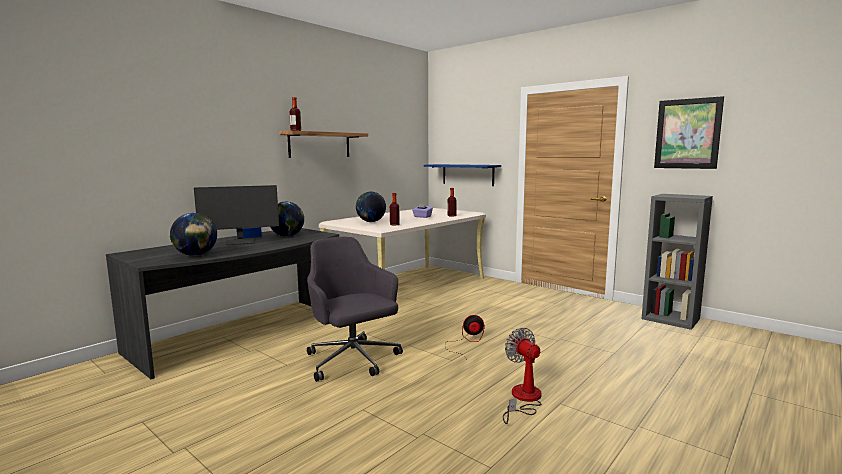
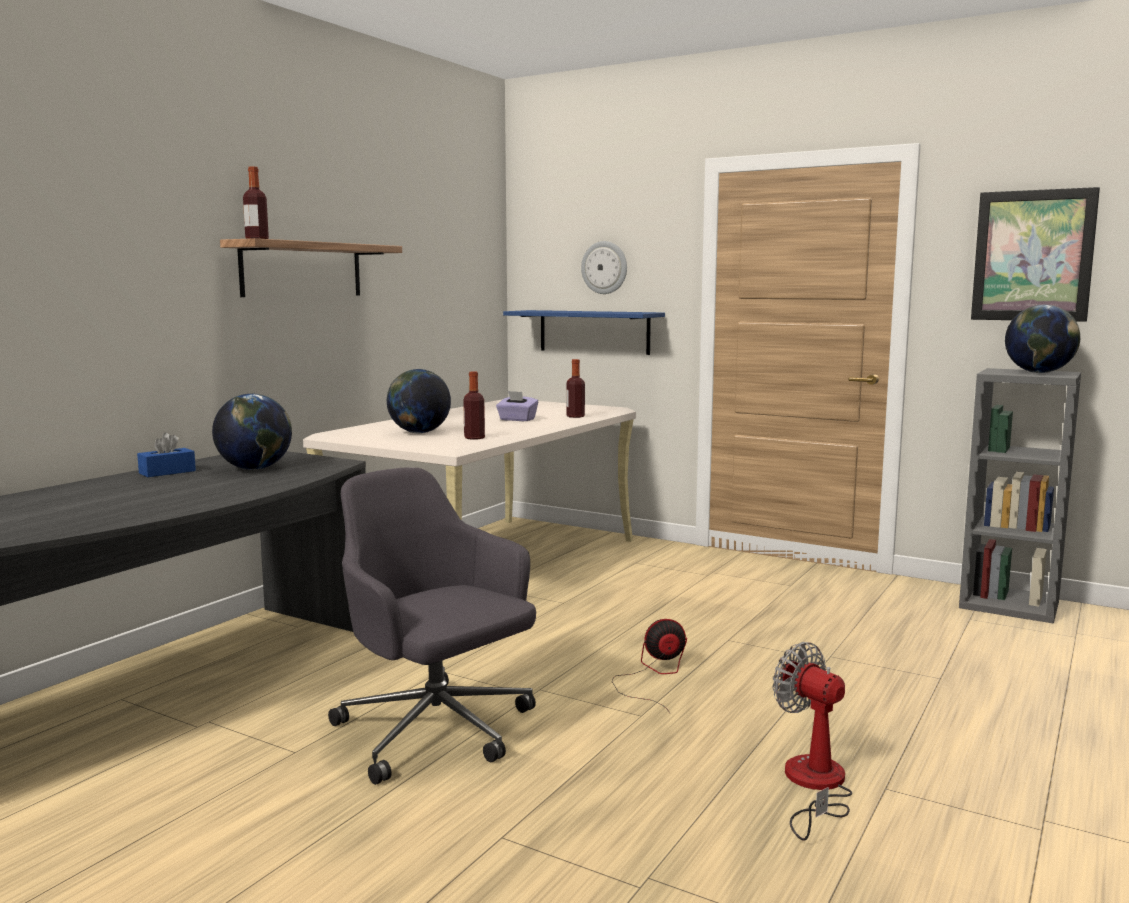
camera: 10 degrees left, 0 degrees up
globe [170,213,217,256] -> globe moved to [1005,305,1080,373]
monitor [194,185,279,245] -> none
none -> wall clock [581,241,627,294]

